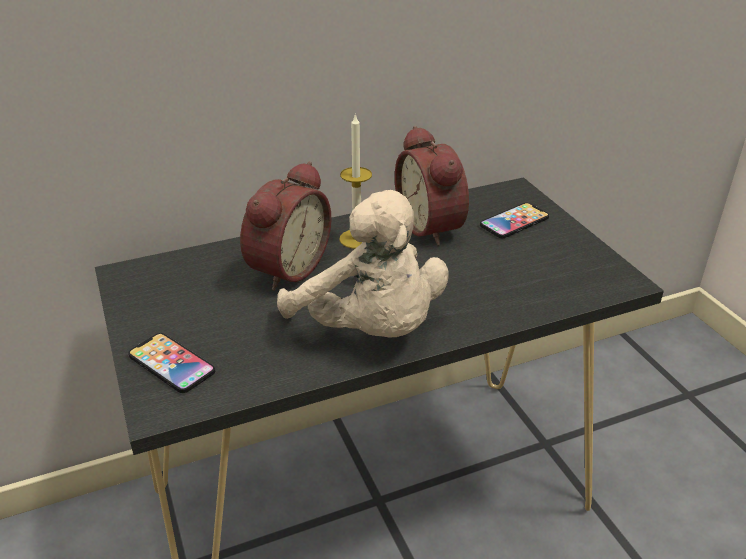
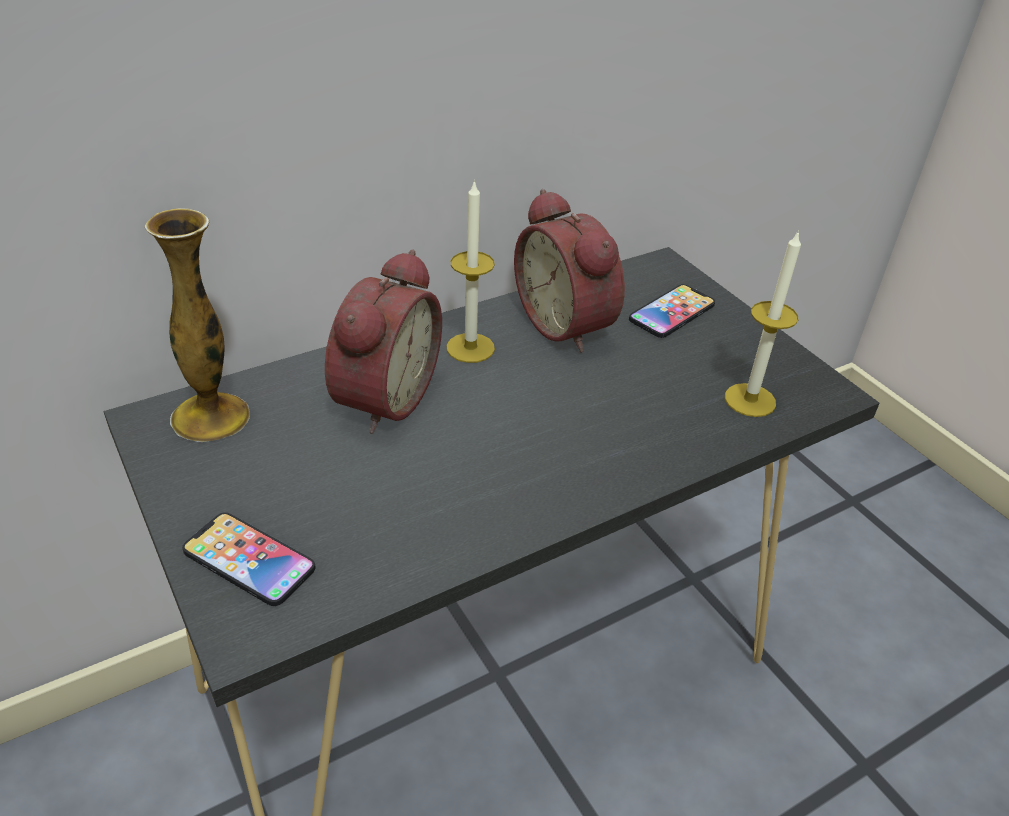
camera: 10 degrees left, 5 degrees up
beige plush toy [277,190,449,338] -> none
none -> vase [145,208,250,442]
none -> candle [725,230,801,417]

